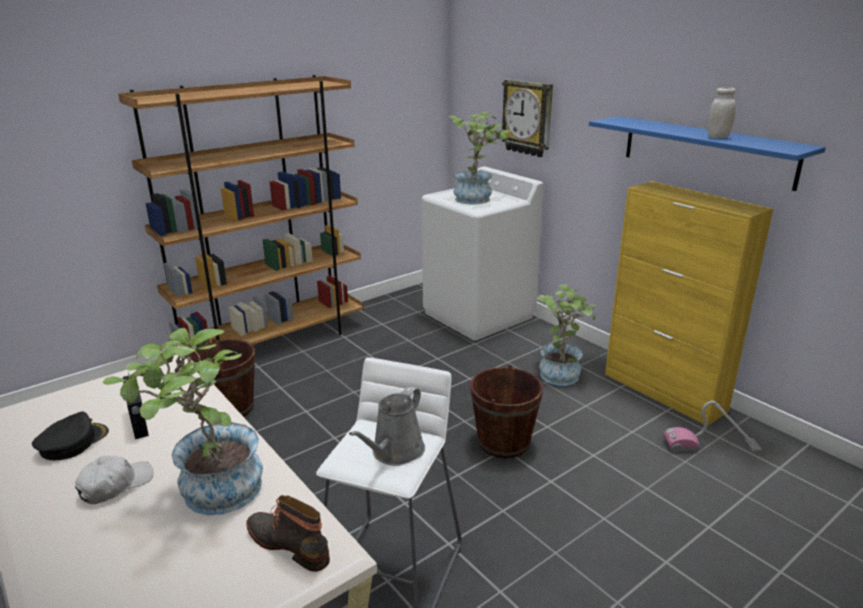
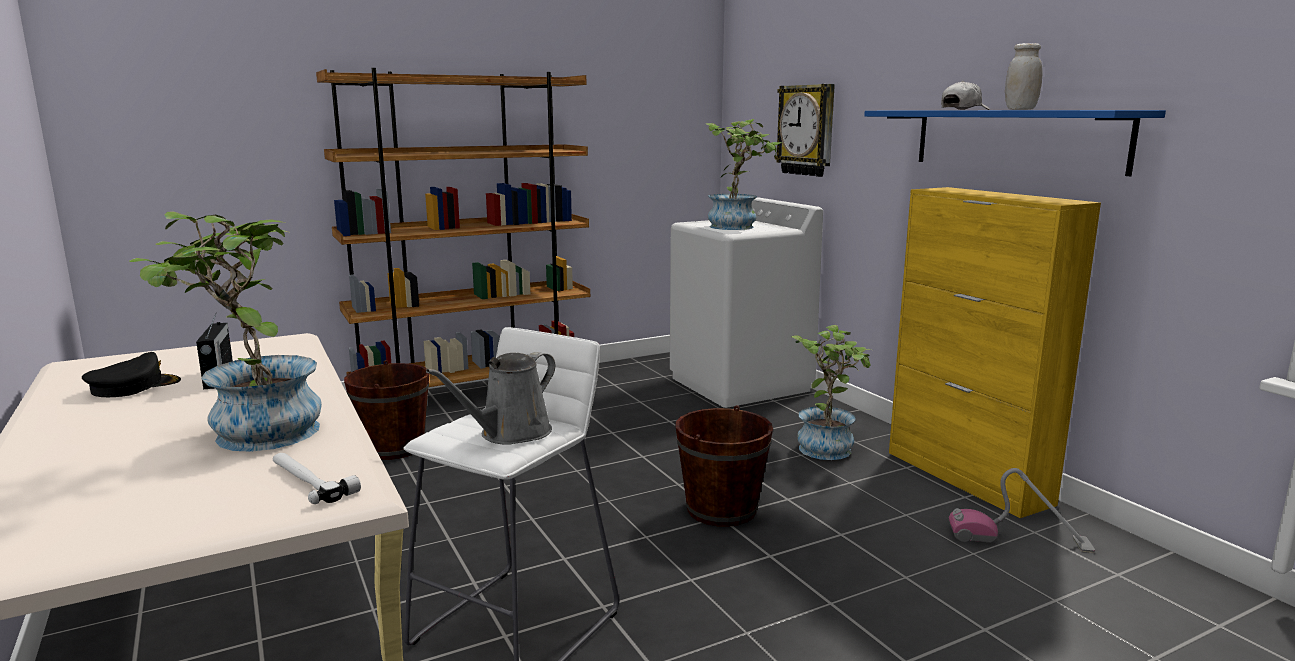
camera: 10 degrees right, 10 degrees down
white cap [75,456,153,504] -> white cap moved to [941,81,990,110]
boot [246,495,330,572] -> hammer [273,453,361,504]

